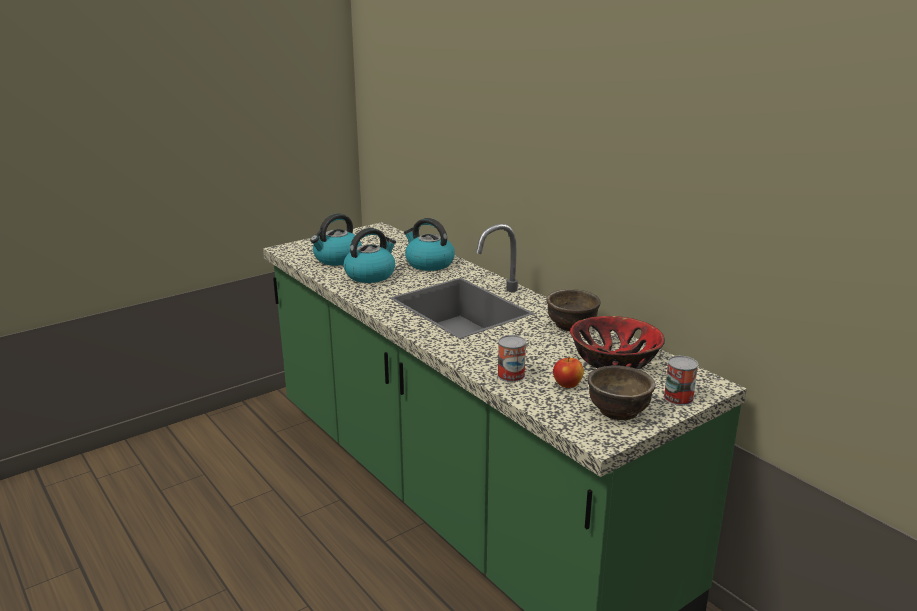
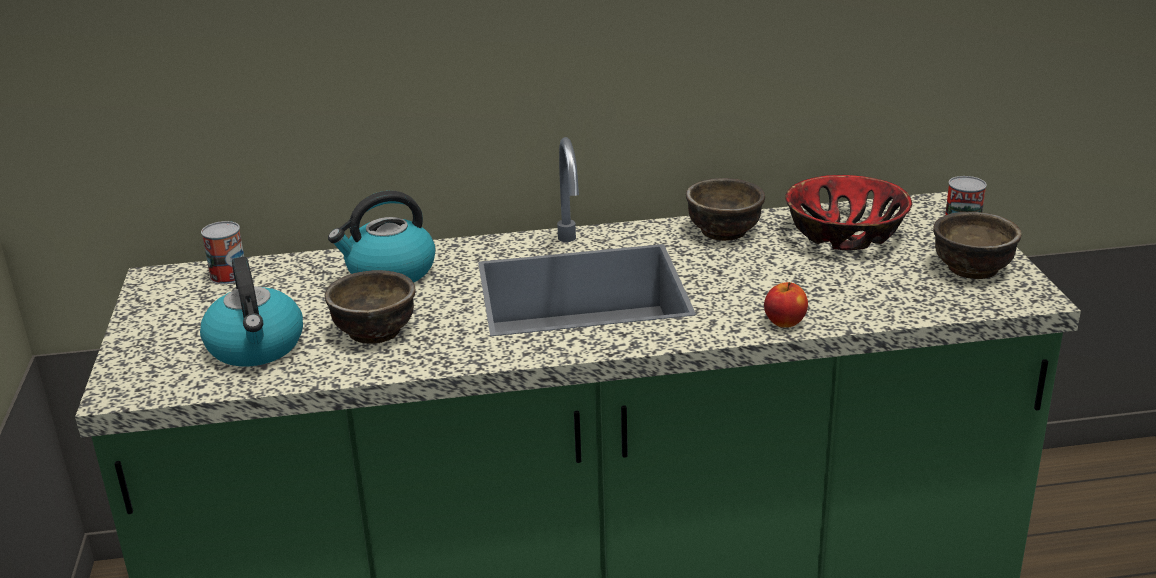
camera: 60 degrees left, 5 degrees up
kettle [344,228,396,283] -> brown bowl [325,270,416,344]
can [497,335,526,382] -> can moved to [201,221,244,284]
apple [553,357,584,388] -> apple moved to [764,282,808,328]

